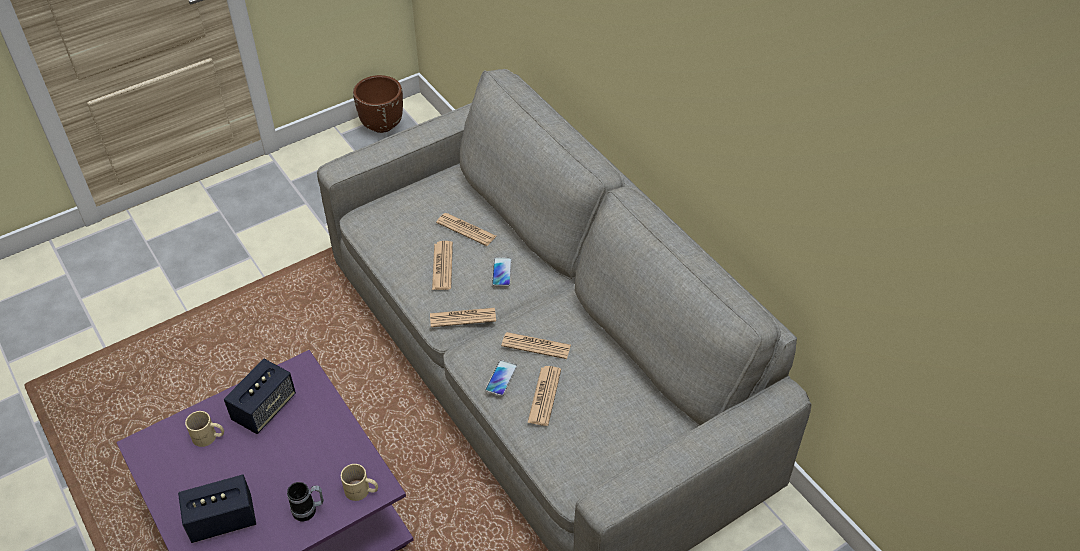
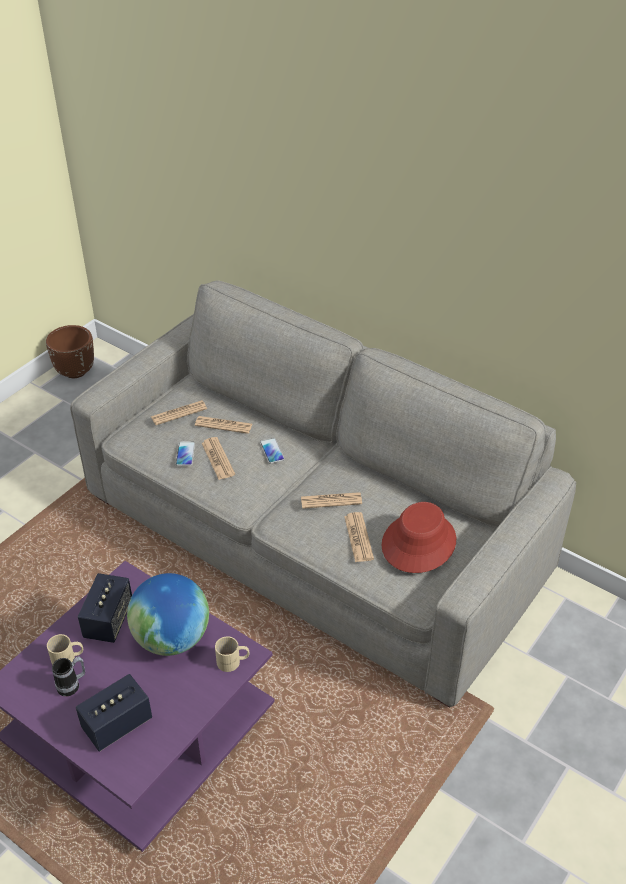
camera: 20 degrees left, 5 degrees down
mug [287,482,324,521] -> mug moved to [52,657,85,696]
newspaper [430,308,496,327] -> newspaper moved to [150,400,207,425]
phone [485,360,517,396] -> phone moved to [176,442,195,466]
none -> globe [127,573,209,656]
none -> red hat [381,502,456,573]

